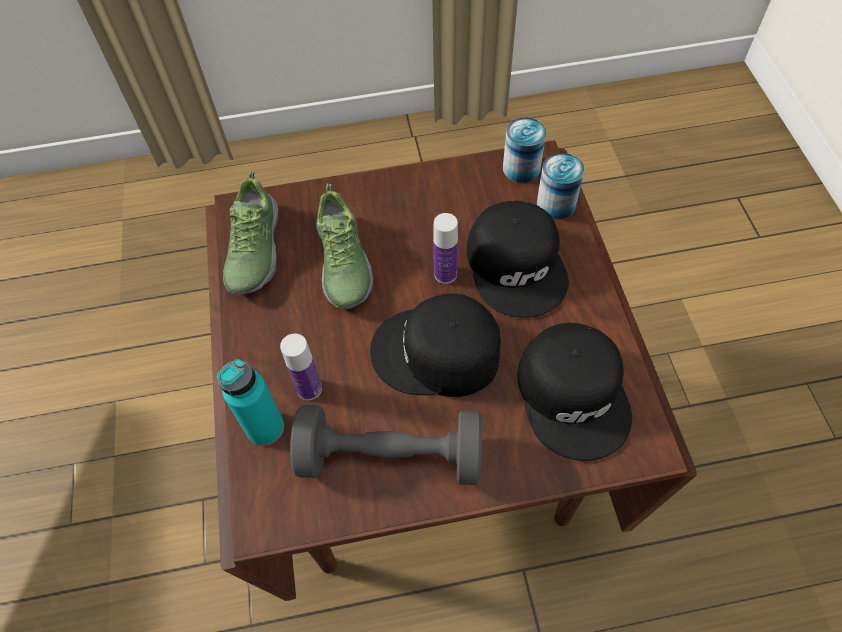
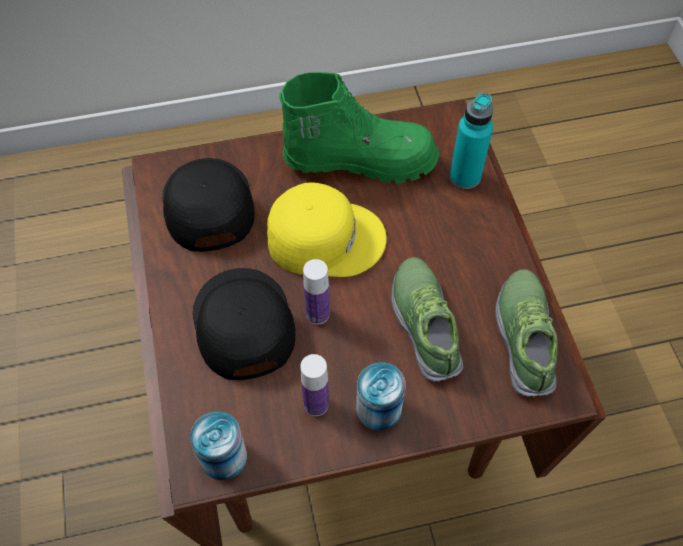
camera: 175 degrees right, 0 degrees up
bottle [280,334,322,400] -> bottle moved to [300,354,329,416]
grey dumbbell [290,405,482,485] -> green boot [279,72,439,184]
black cap [370,294,501,397] -> yellow cap [267,182,387,277]
can [537,153,584,219] -> can moved to [356,362,406,431]

